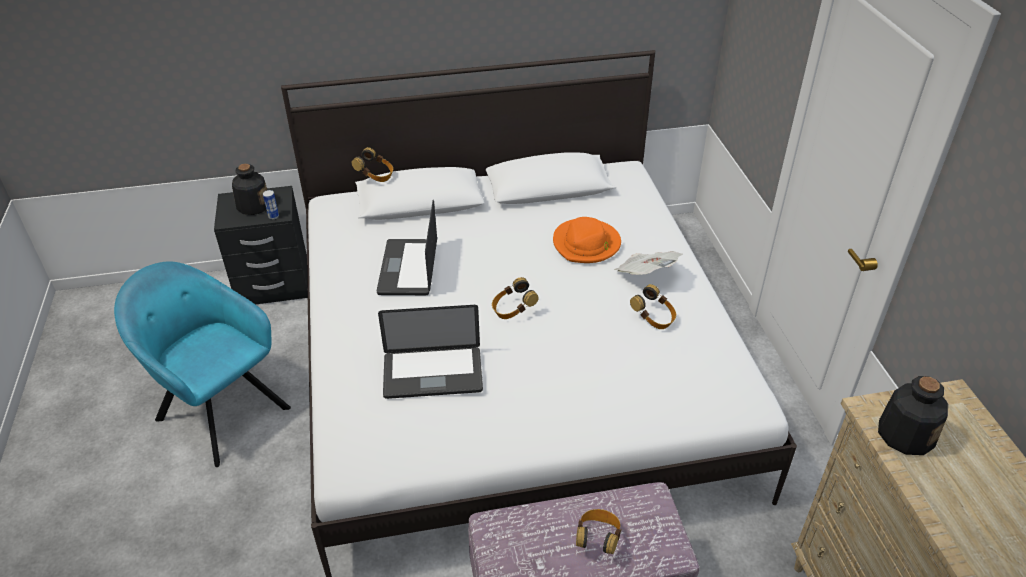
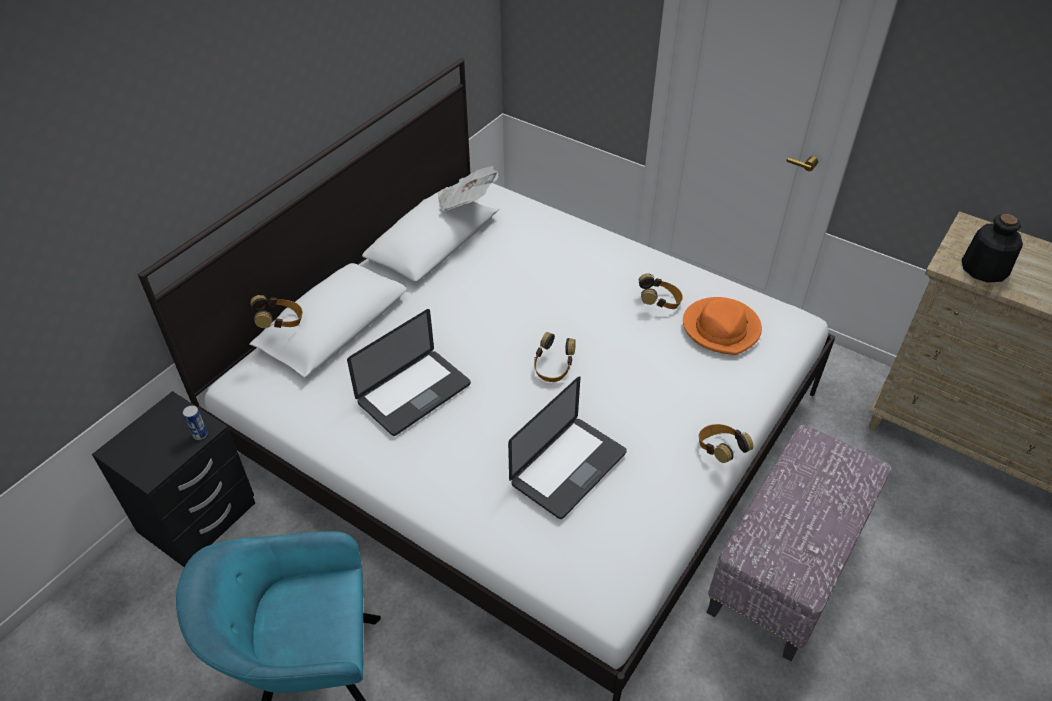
camera: 45 degrees left, 5 degrees up
bottle [232,164,267,215] -> none
laptop [377,200,437,295] -> laptop turned 90 degrees counterclockwise [347,309,471,436]
orange hat [553,217,621,263] -> orange hat moved to [683,297,762,355]
headphones [576,509,621,554] -> headphones moved to [699,424,753,463]
newspaper [614,251,683,275] -> newspaper moved to [438,166,498,211]

